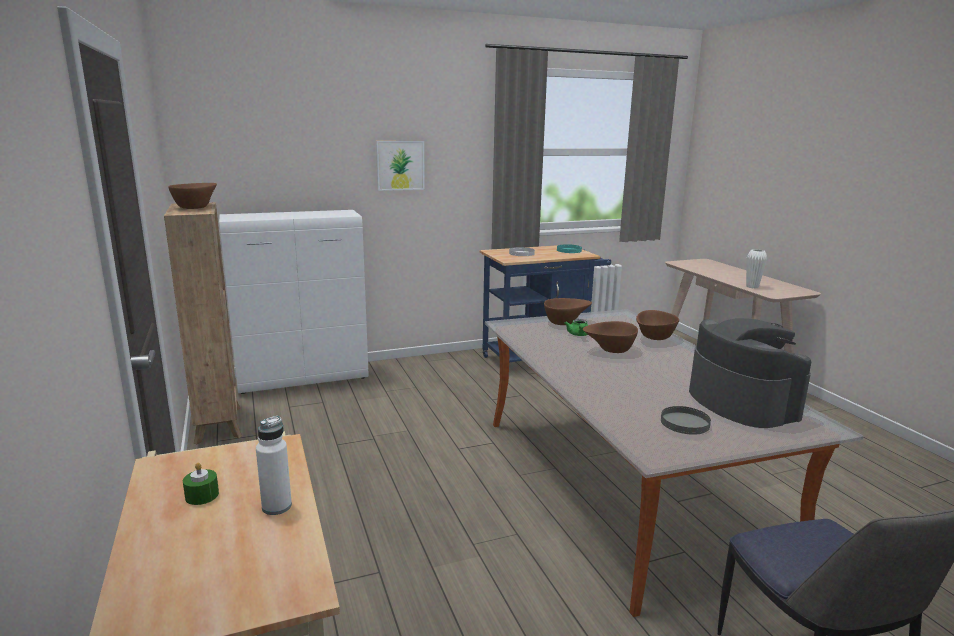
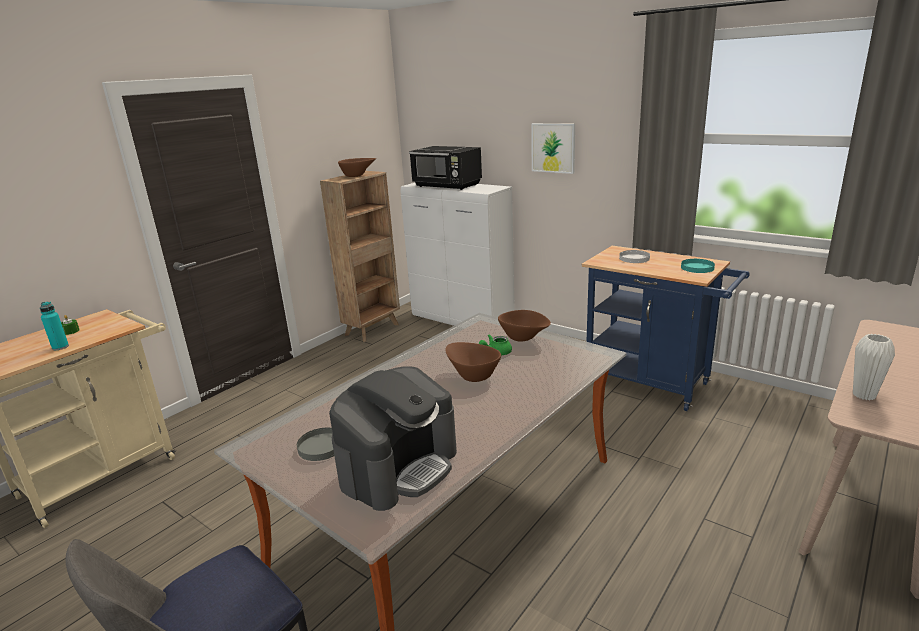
camera: 60 degrees right, 5 degrees up
white bottle [256,416,292,515] -> turquoise bottle [40,302,69,350]
brown bowl [636,310,679,340] -> none
none -> black microwave [409,146,482,190]

